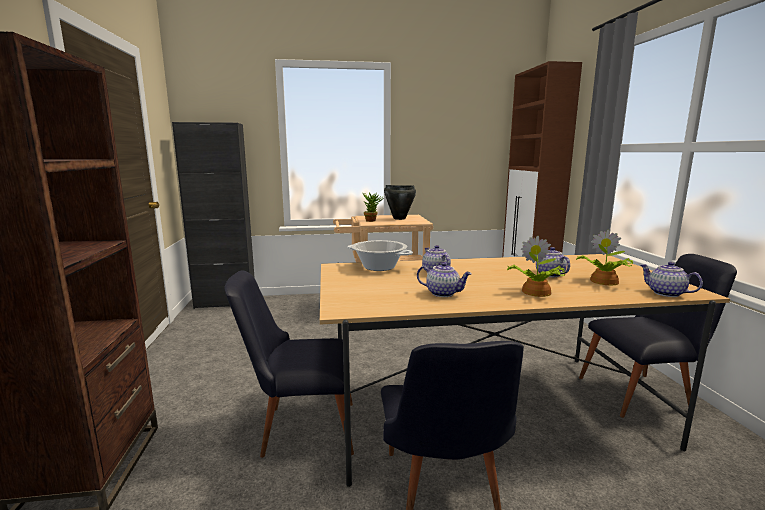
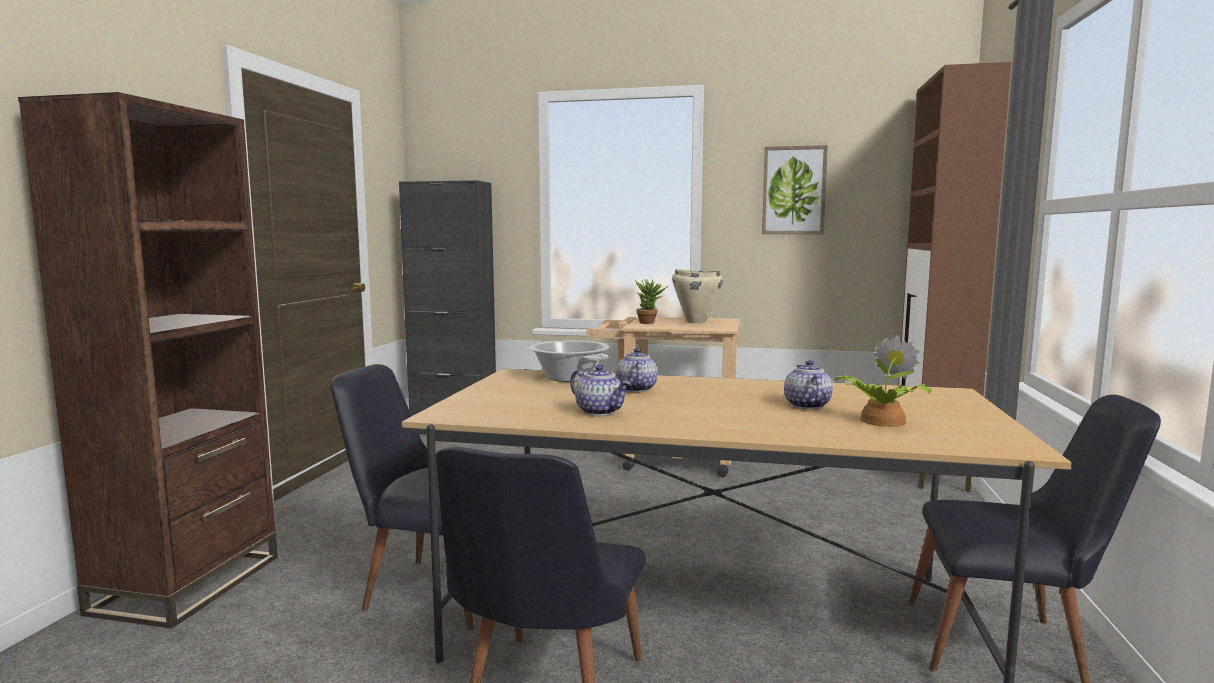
camera: 20 degrees right, 5 degrees down
black cooking pot [384,185,416,220] -> beige cooking pot [672,269,723,324]
potted plant [507,236,565,297] -> none
teapot [641,262,703,297] -> none
none -> picture [762,145,828,234]

